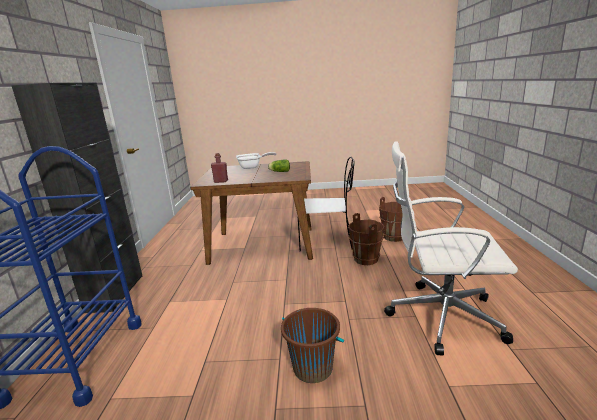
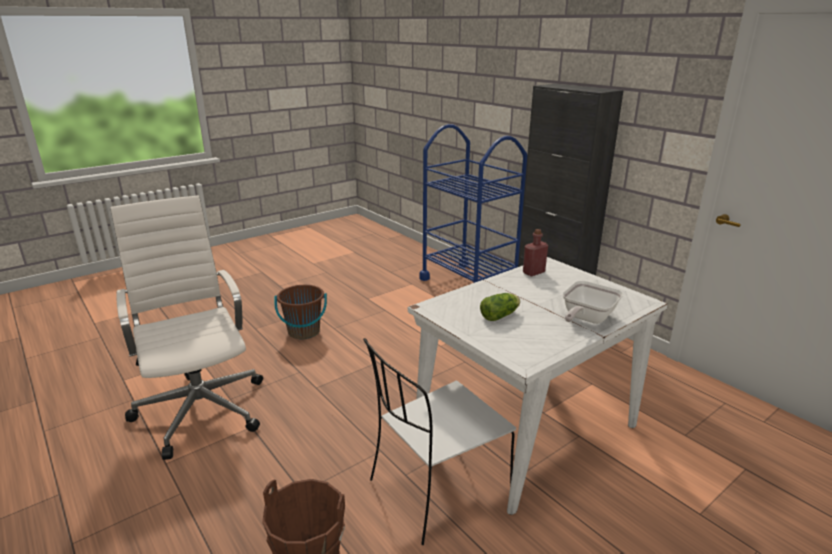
camera: 140 degrees right, 5 degrees up
brown dining table [190,161,313,265] -> white dining table [408,257,668,515]
brown bucket [348,213,385,265] -> none
white office chair [384,141,518,356] -> white office chair turned 90 degrees counterclockwise [110,195,263,460]

